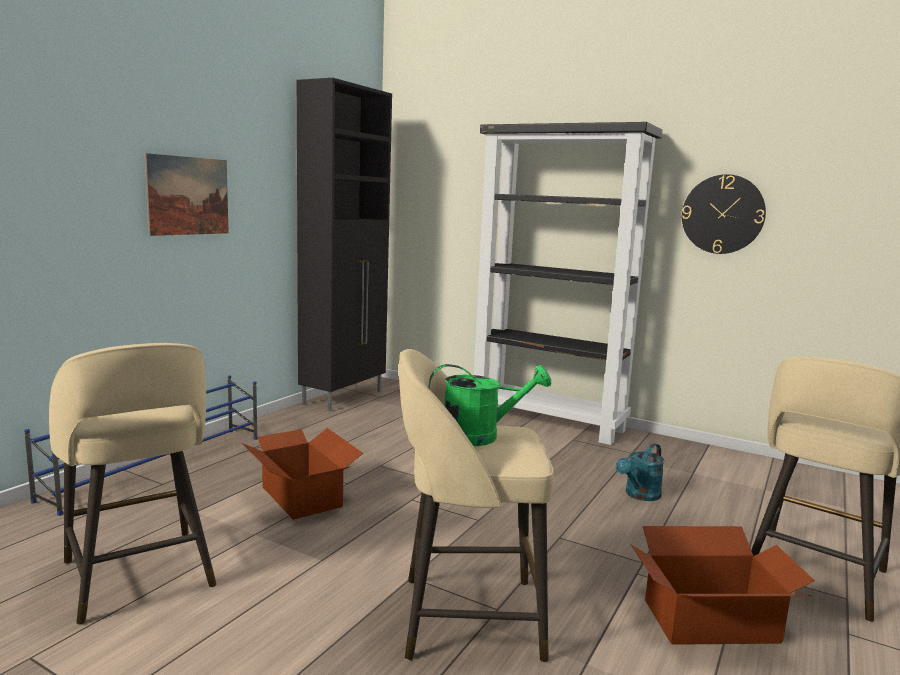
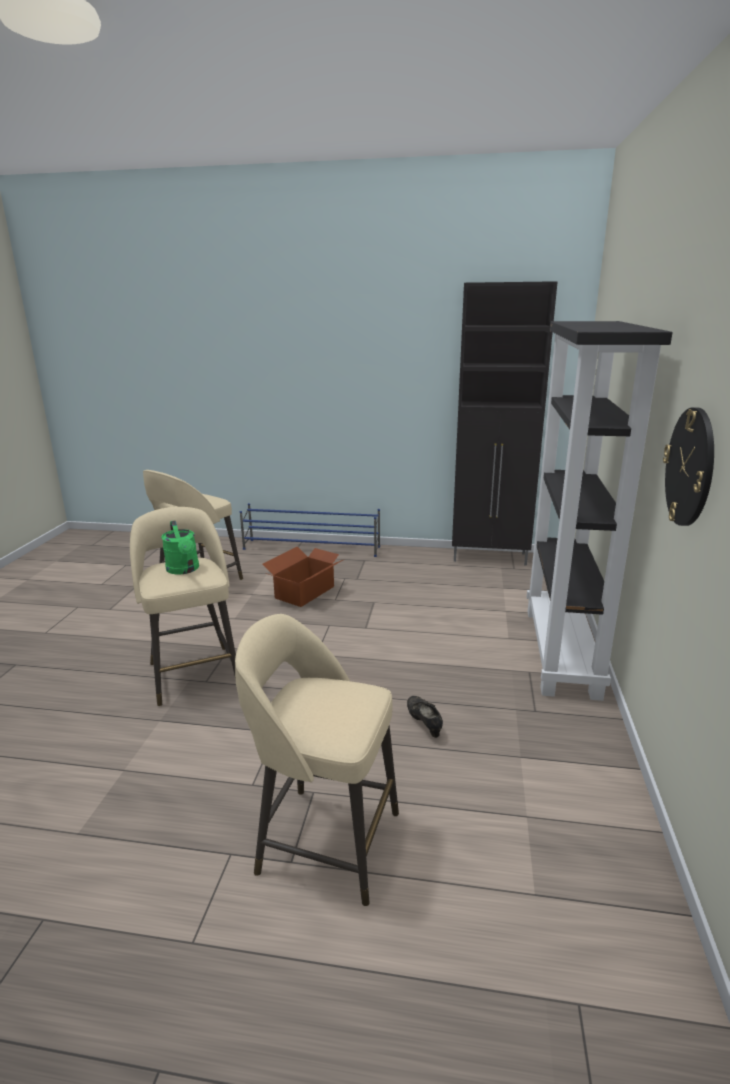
camera: 70 degrees right, 10 degrees up
picture [145,153,229,236] -> none
turquoise watering can [616,443,665,501] -> black shoe [407,696,443,738]
cardboard box [631,526,815,645] -> none

